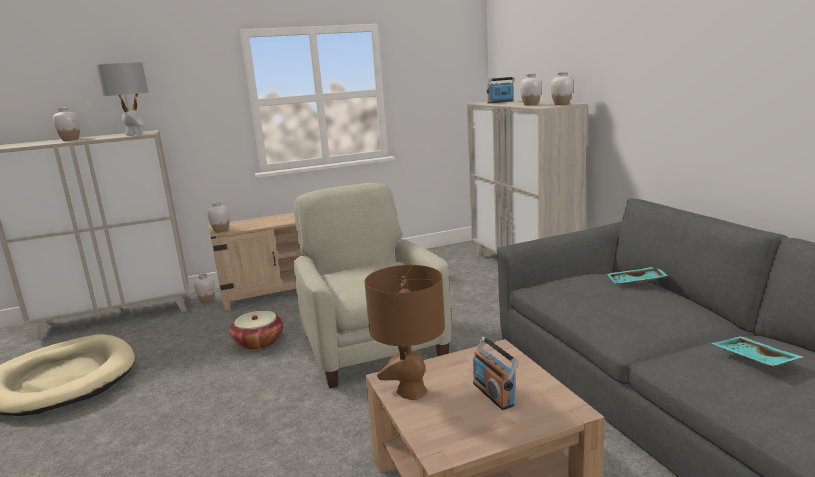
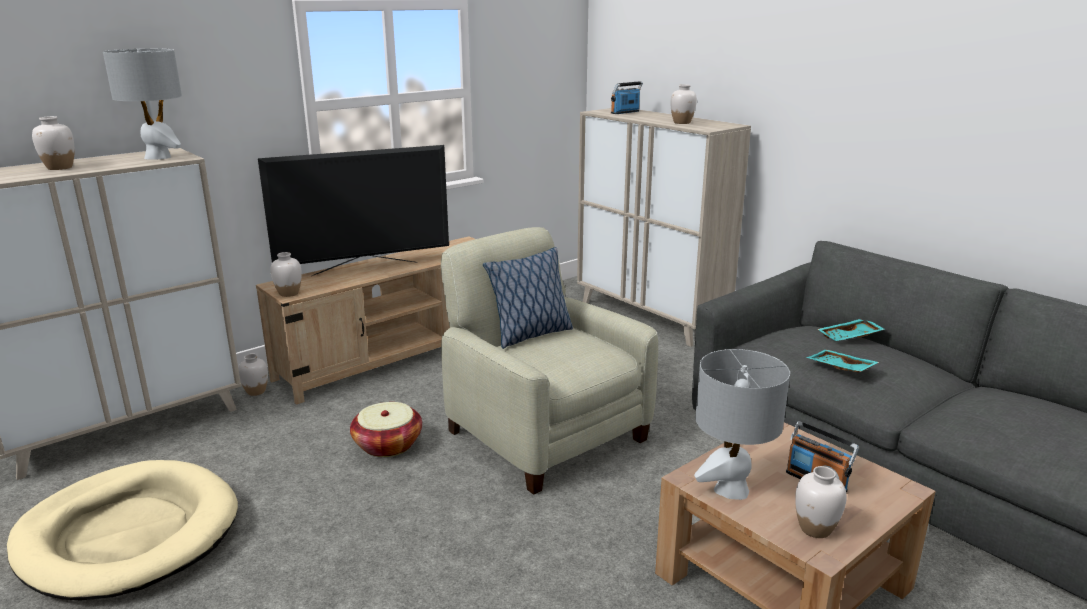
camera: 20 degrees left, 5 degrees up
brown table lamp [365,265,445,400] -> grey table lamp [694,349,790,500]
white vase [550,72,573,105] -> white vase moved to [795,466,847,538]
turquoise tray [711,336,802,367] -> turquoise tray moved to [806,350,879,373]
none -> television [258,145,449,276]
none -> pillow [483,247,573,349]

